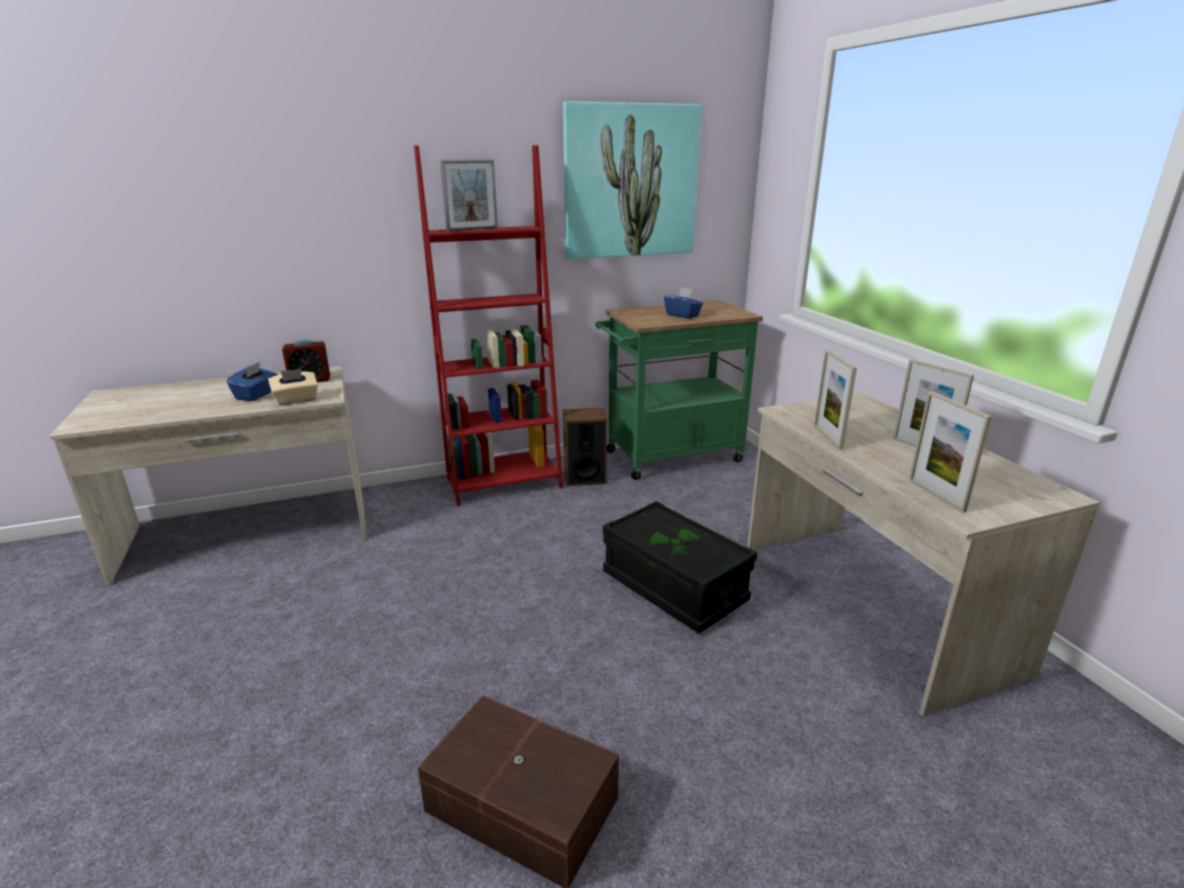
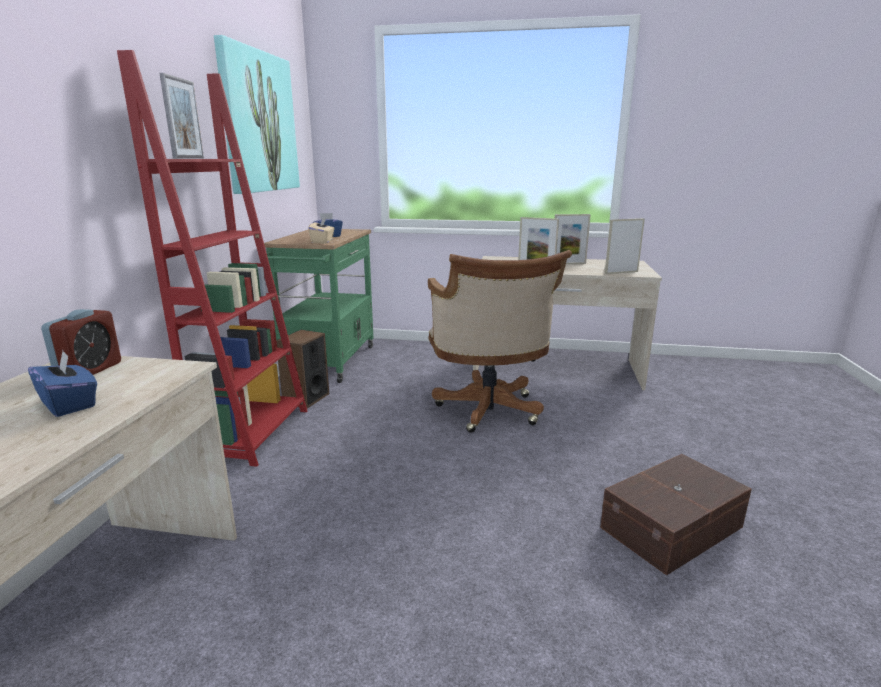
camera: 60 degrees left, 5 degrees down
beige tissue box [268,369,318,405] -> beige tissue box moved to [308,217,335,243]
black storage box [603,501,757,634] -> office chair [428,250,572,433]
picture frame [909,391,992,513] -> picture frame turned 150 degrees clockwise [605,218,645,274]

